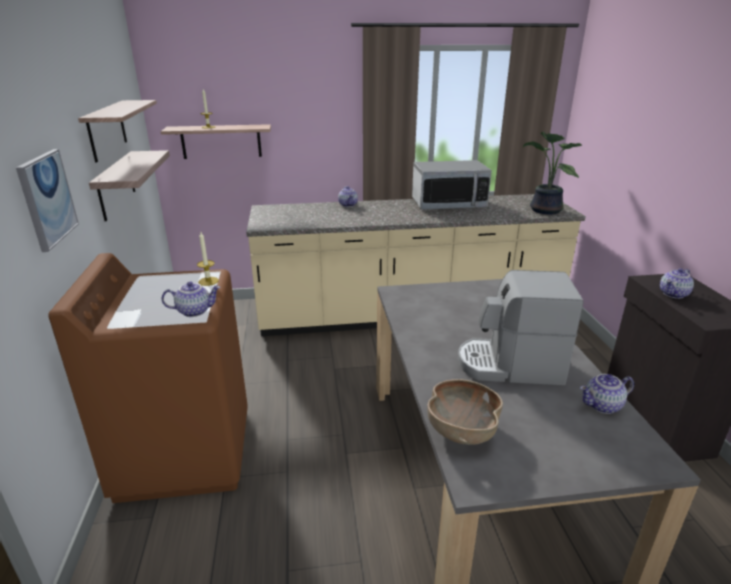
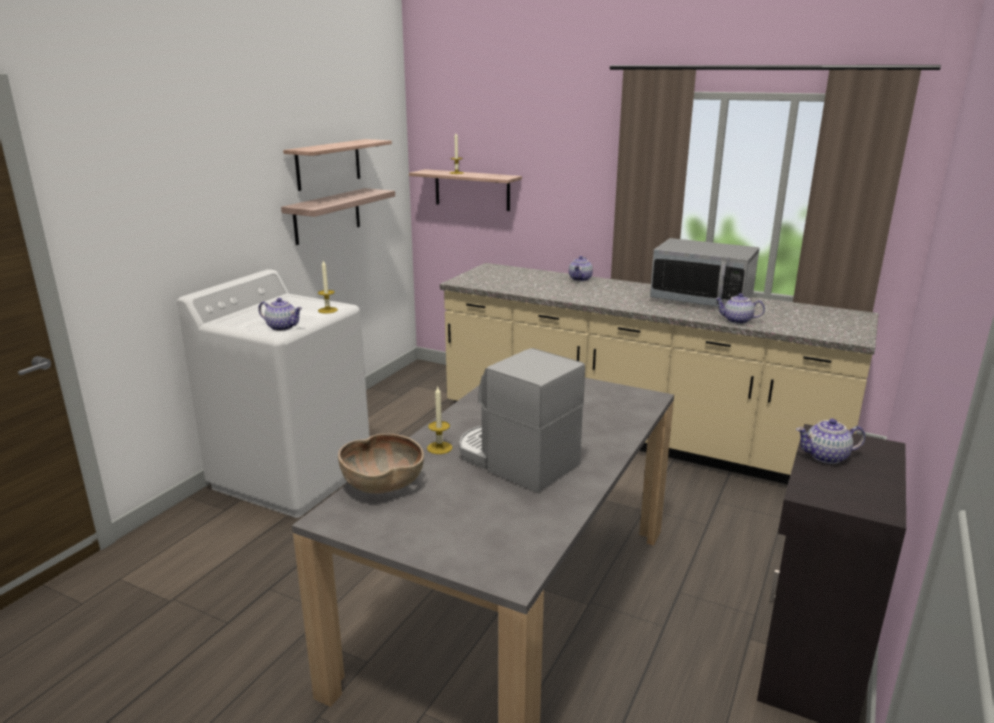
camera: 35 degrees right, 5 degrees down
picture [16,149,79,252] -> none
brown washing machine [48,253,248,503] -> white washing machine [177,269,370,518]
potted plant [523,132,582,214] -> none
teapot [580,374,634,414] -> teapot moved to [715,293,765,324]
none -> candle [427,387,452,454]

